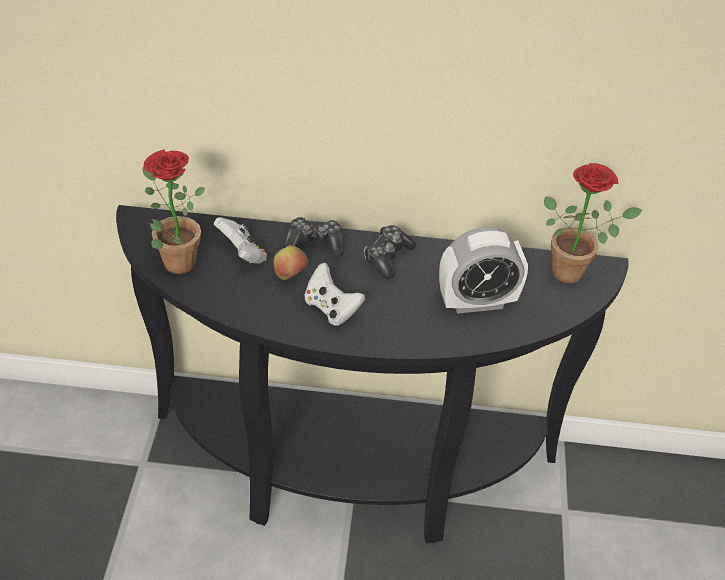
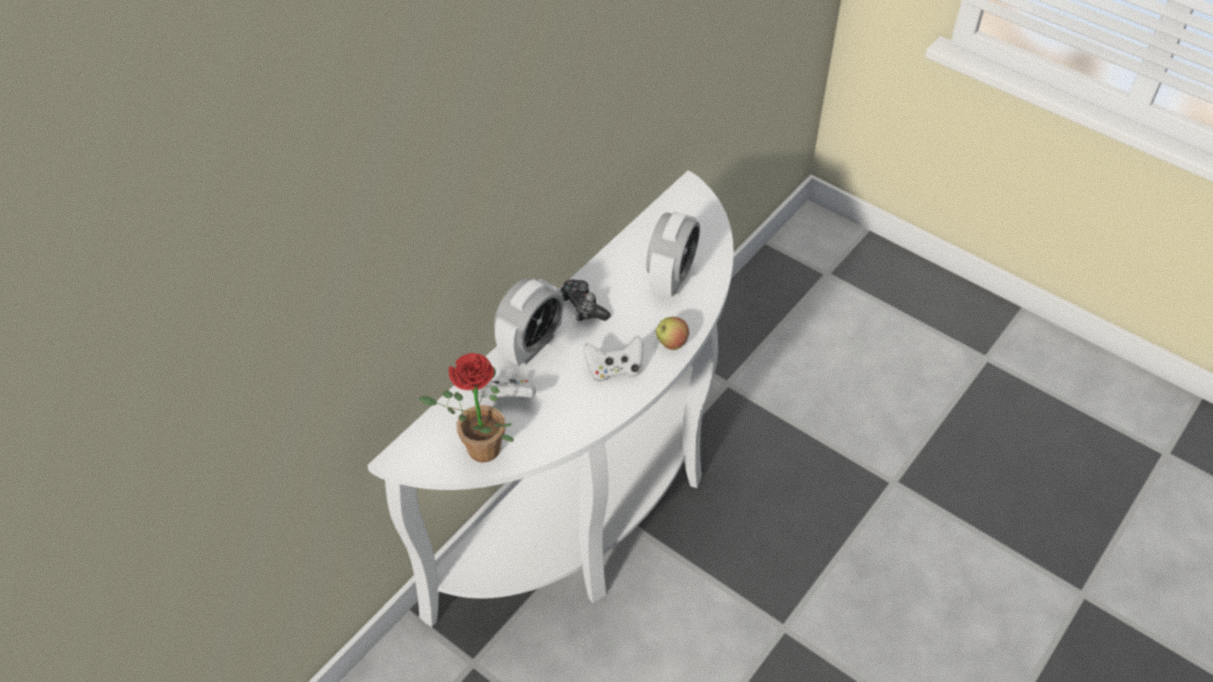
camera: 55 degrees left, 5 degrees up
black console table [116,205,629,544] -> white console table [367,171,734,627]
apple [273,245,308,280] -> apple moved to [656,317,689,350]
game controller [283,217,344,256] -> alarm clock [494,278,563,366]
potted plant [544,163,642,284] -> none

